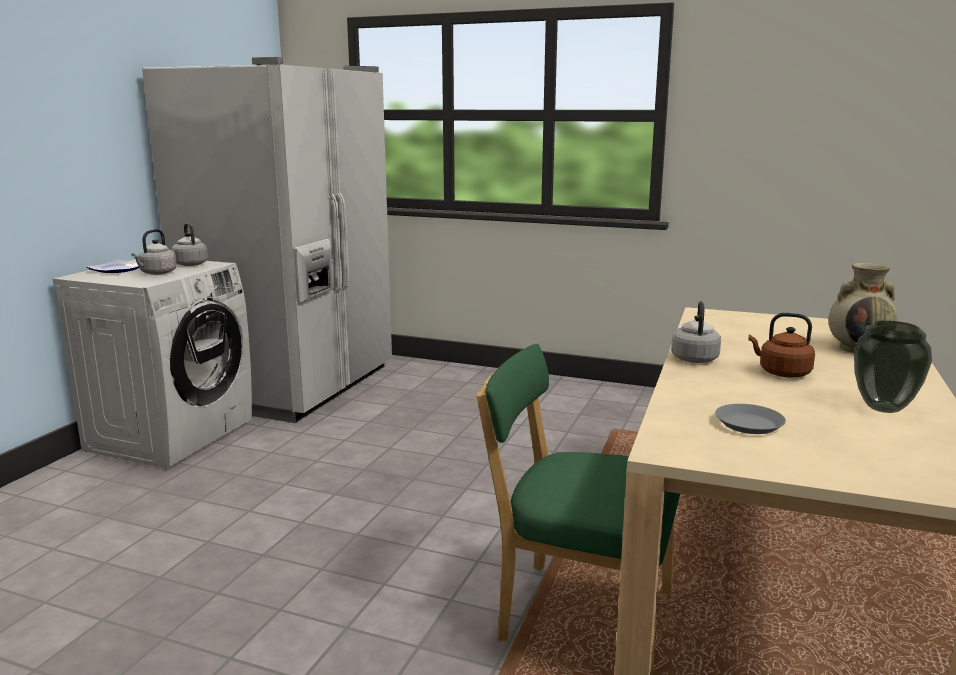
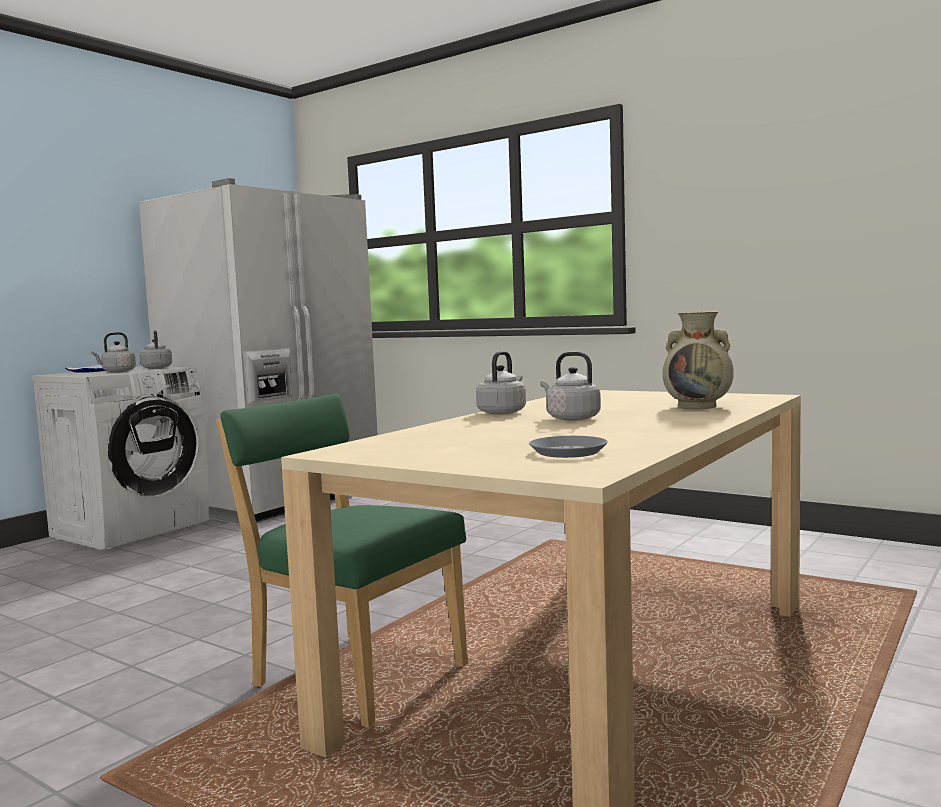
camera: 15 degrees right, 10 degrees down
grey plate [715,404,786,434] -> grey plate moved to [529,436,608,458]
brown kettle [748,313,815,377] -> grey kettle [540,352,601,421]
vase [854,321,932,413] -> none

